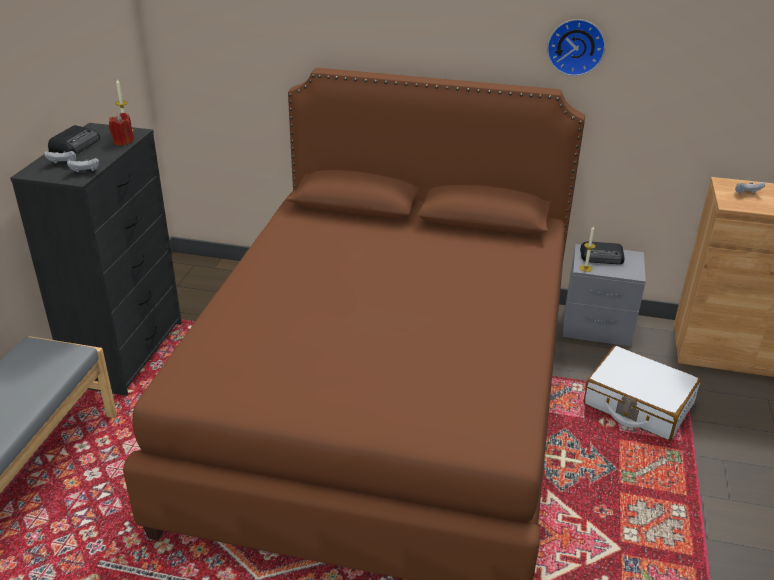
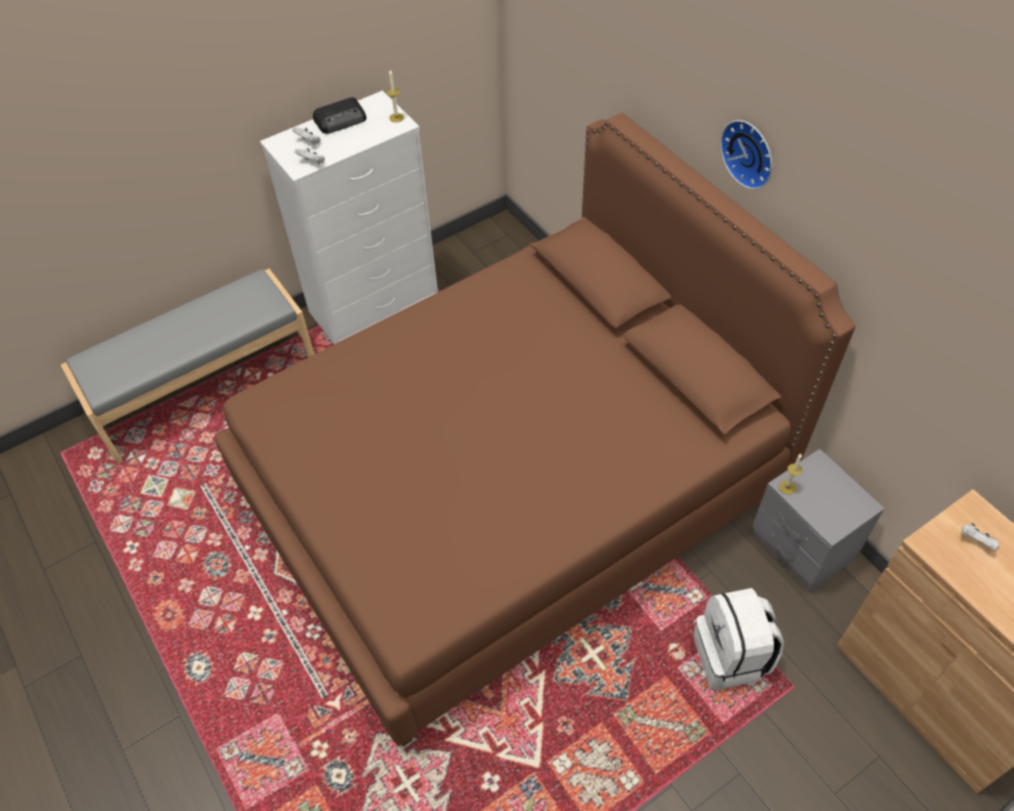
camera: 45 degrees right, 20 degrees up
black dresser [10,123,182,396] -> white dresser [260,90,438,344]
red candle [109,113,134,145] -> none
wall clock [547,19,605,76] -> wall clock moved to [720,120,772,189]
radio [580,241,624,264] -> none
white suitcase [584,346,701,441] -> white backpack [693,588,784,690]

